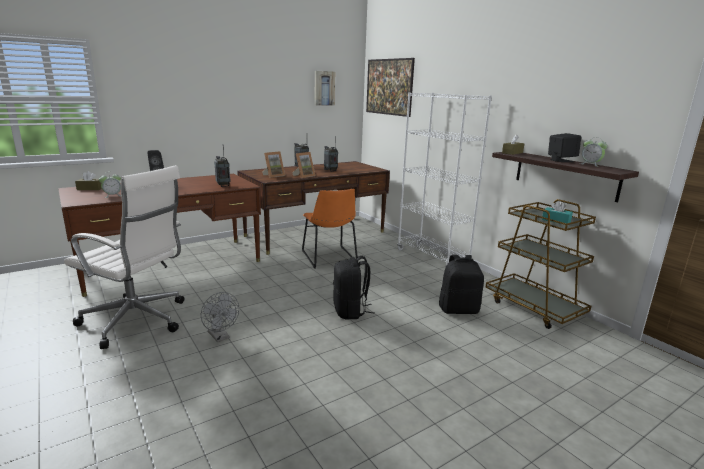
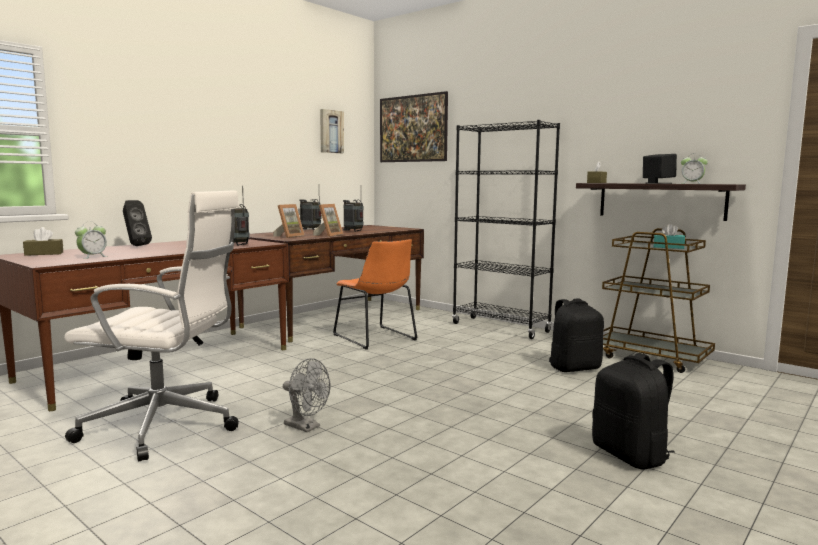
camera: 15 degrees left, 10 degrees down
black backpack [333,256,375,319] -> black backpack moved to [592,353,675,470]
white bookcase [397,92,492,268] -> black bookcase [452,120,560,339]

